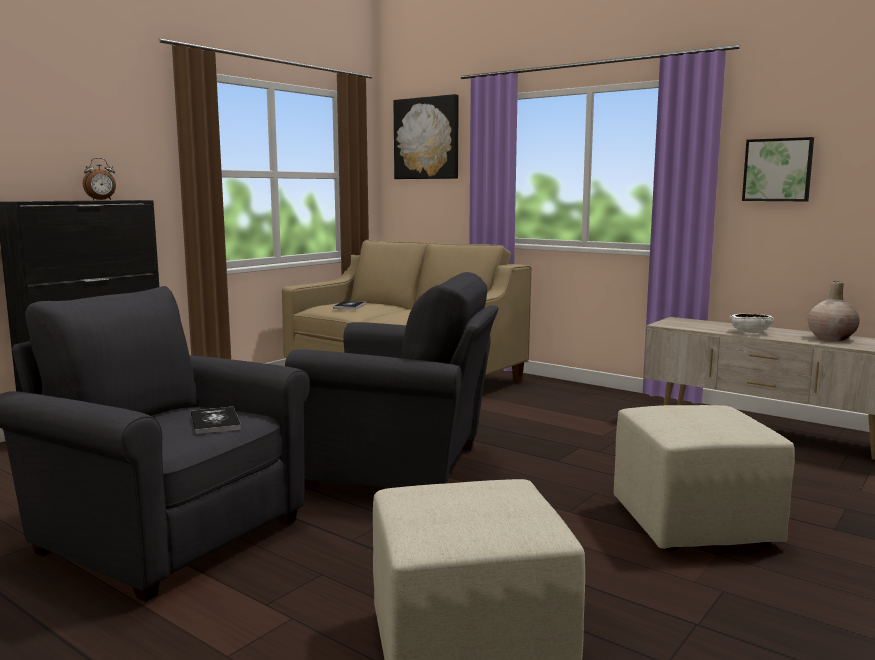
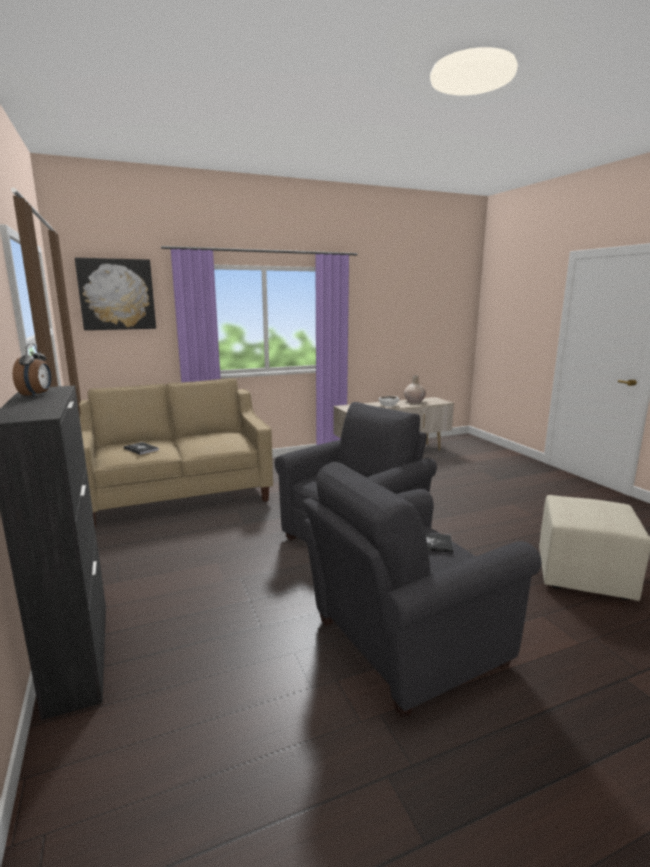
camera: 60 degrees left, 5 degrees up
beige ottoman [614,405,795,551] -> none
picture [742,137,814,201] -> none

